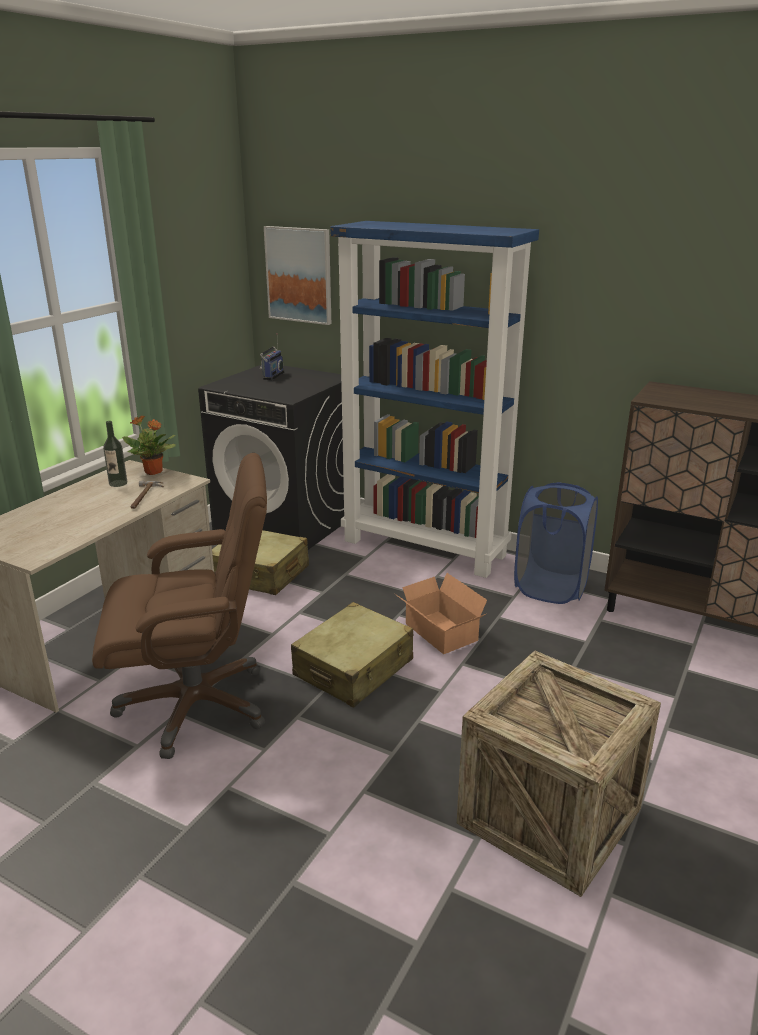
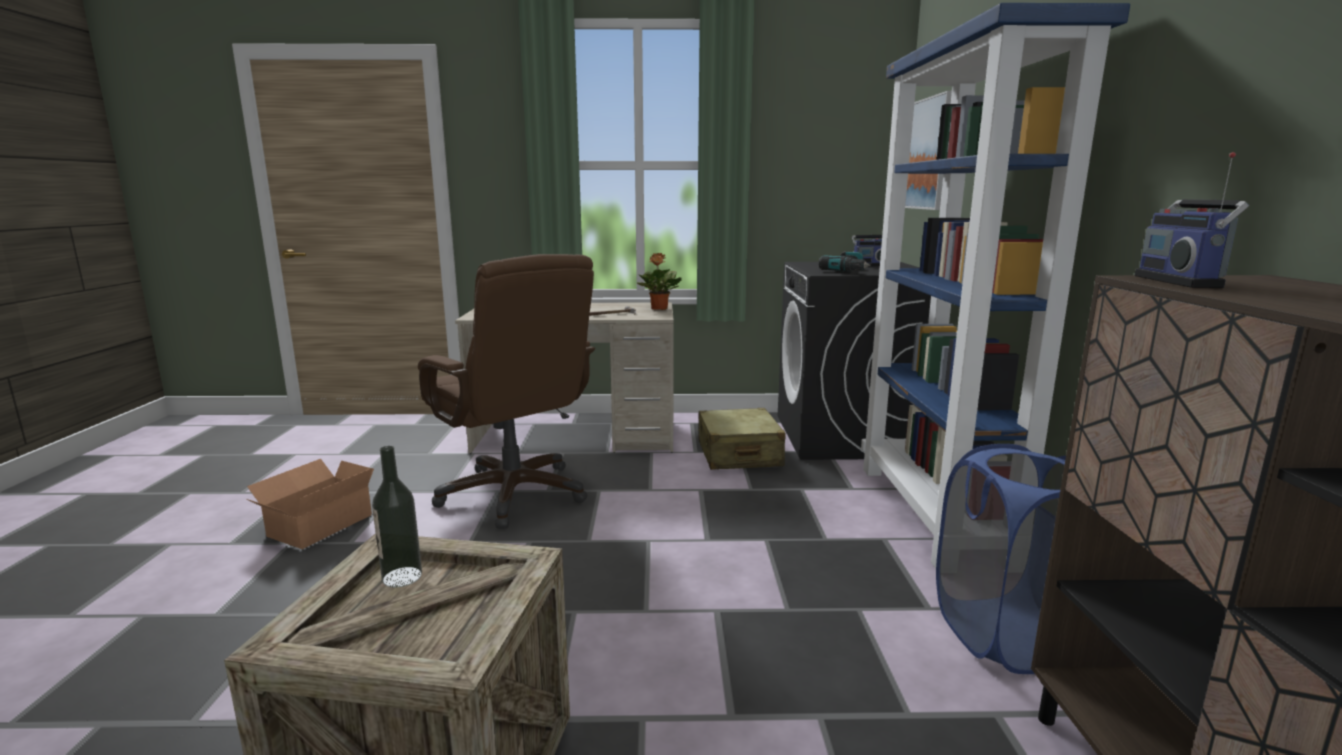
camera: 60 degrees right, 10 degrees down
bottle [103,421,127,487] -> bottle moved to [372,446,422,588]
beige suitcase [291,602,413,707] -> none
cardboard box [395,573,487,654] -> cardboard box moved to [247,459,374,549]
none -> power drill [818,251,871,272]
none -> radio [1135,152,1249,288]

